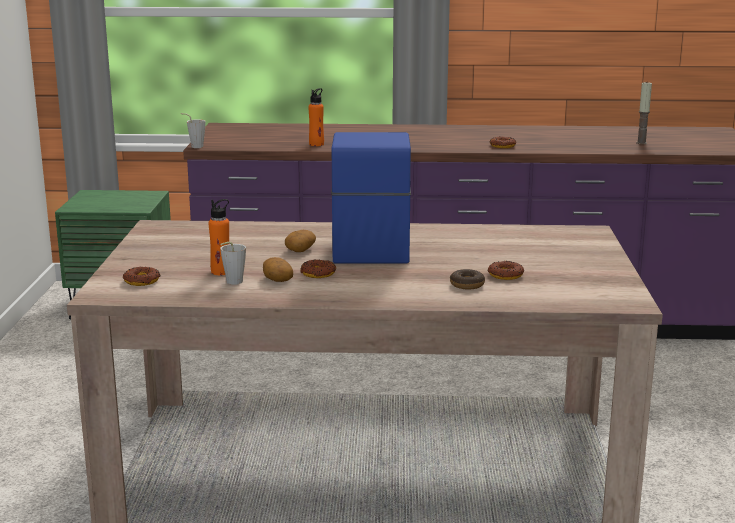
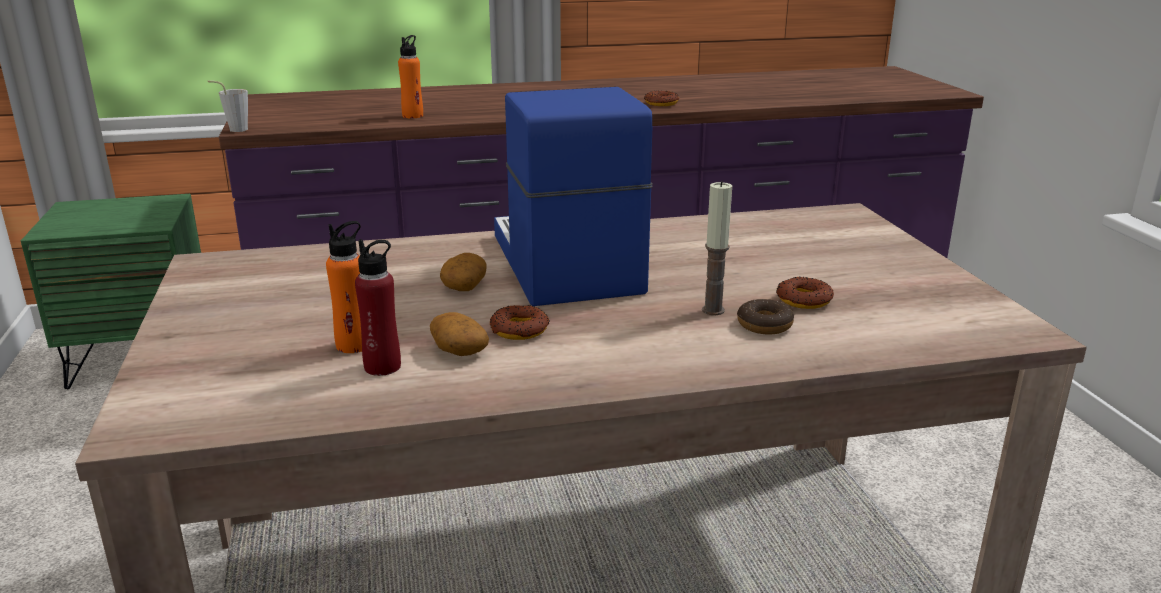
camera: 15 degrees left, 5 degrees up
donut [123,267,161,286] -> none
grey cup [220,242,246,285] -> red bottle [355,239,401,376]
candle [636,82,652,144] -> candle moved to [702,181,732,315]

